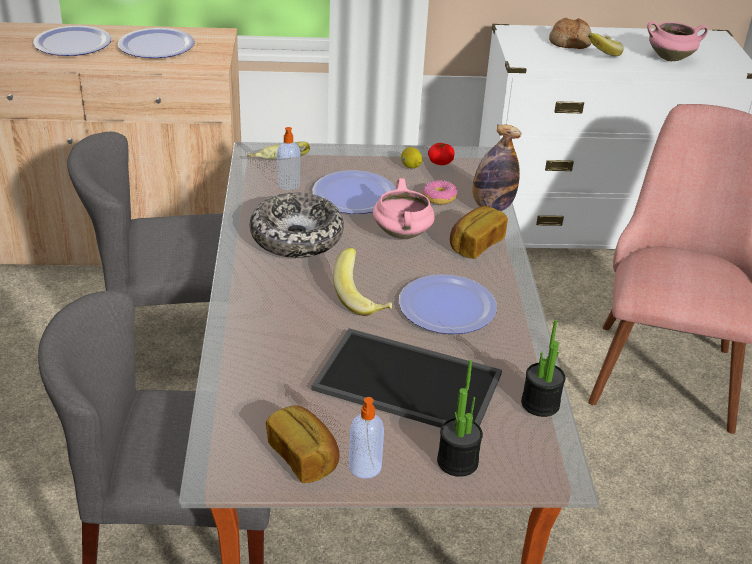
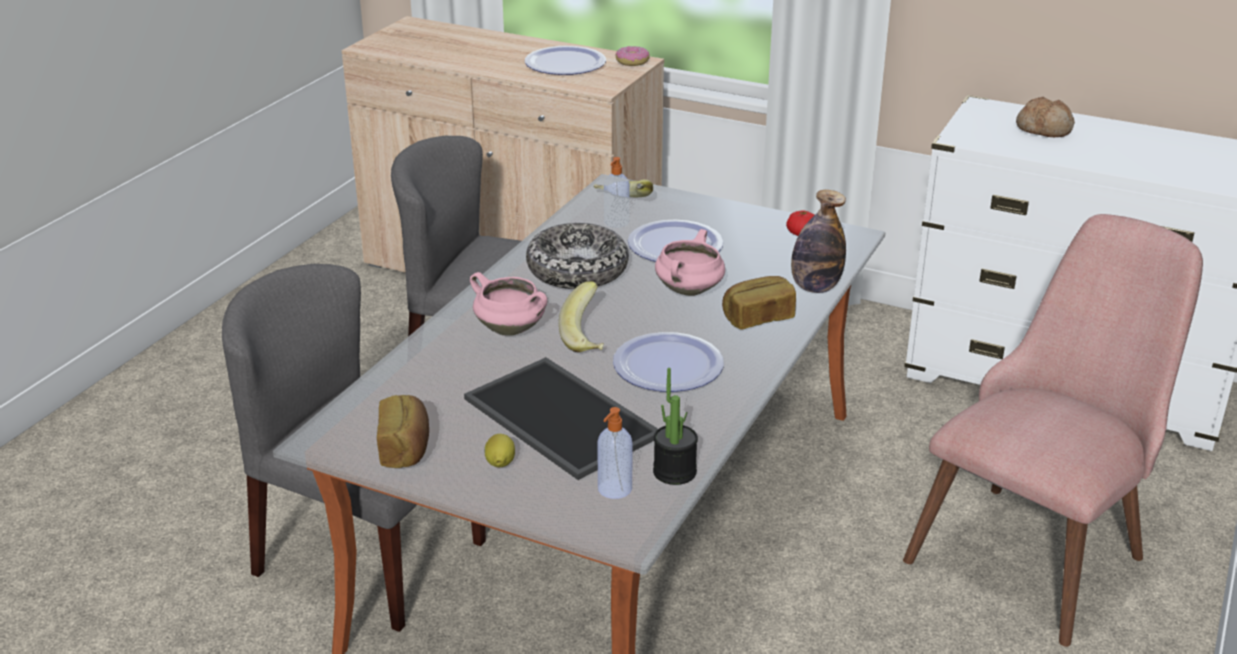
camera: 30 degrees right, 5 degrees down
plate [33,26,111,56] -> none
soap dispenser [349,397,384,479] -> soap dispenser moved to [597,407,633,499]
lemon [401,147,422,168] -> lemon moved to [484,434,515,467]
donut [423,180,457,205] -> donut moved to [615,46,650,66]
potted plant [437,360,483,477] -> none
banana [588,33,624,56] -> none
pink cooking pot [647,21,708,62] -> pink cooking pot moved to [470,272,547,336]

